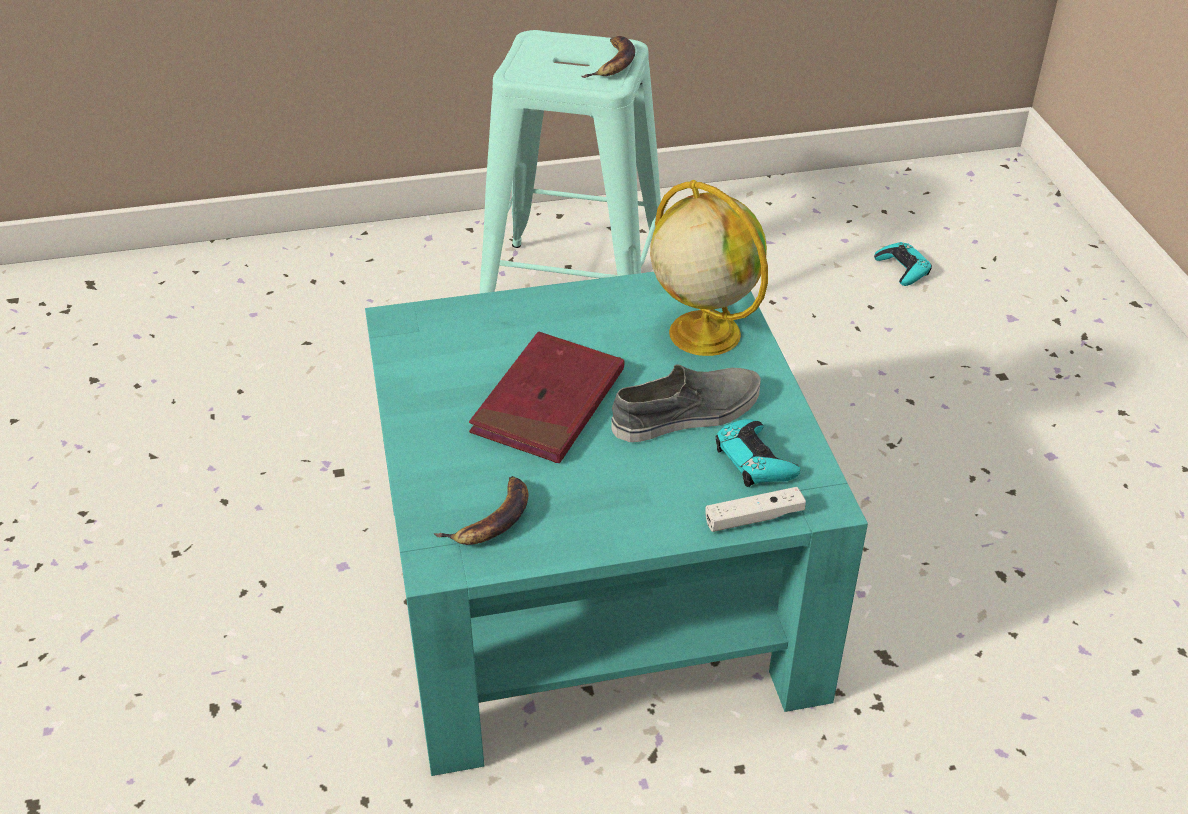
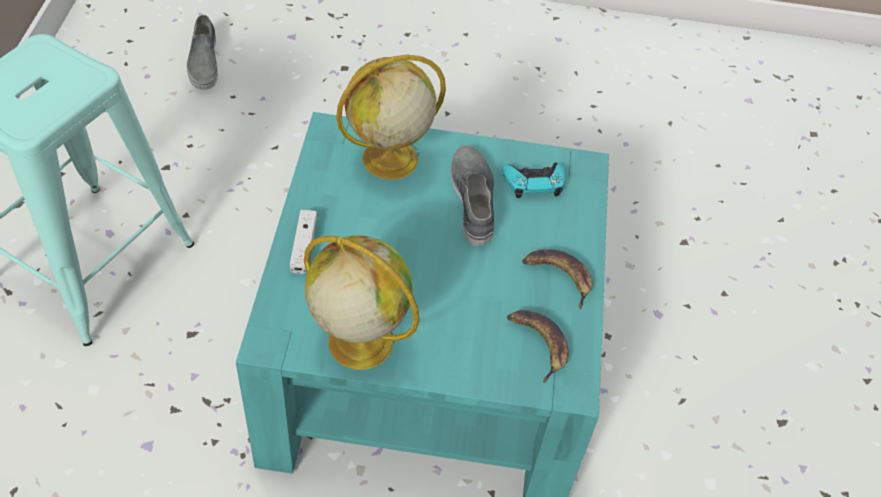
camera: 75 degrees left, 10 degrees up
red book [469,332,624,463] -> none
banana [581,36,635,78] -> banana moved to [522,249,593,309]
white game controller [706,487,806,532] -> white game controller moved to [290,210,317,274]
turquoise game controller [874,242,932,286] -> grey shoe [187,15,218,90]
none -> globe [304,235,419,370]

